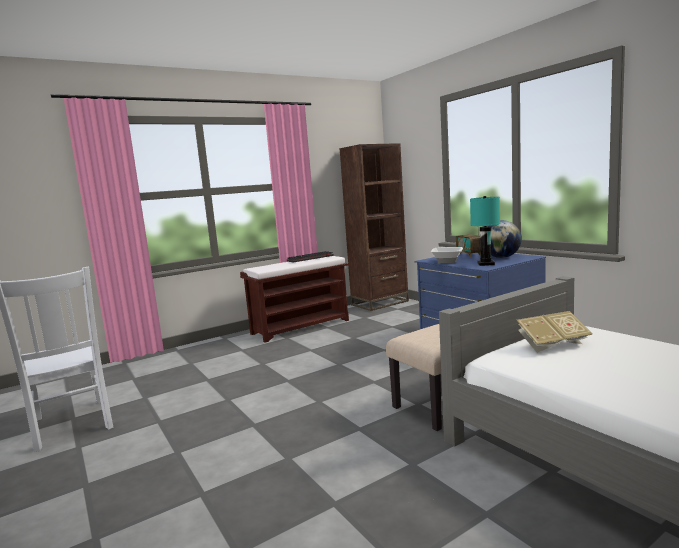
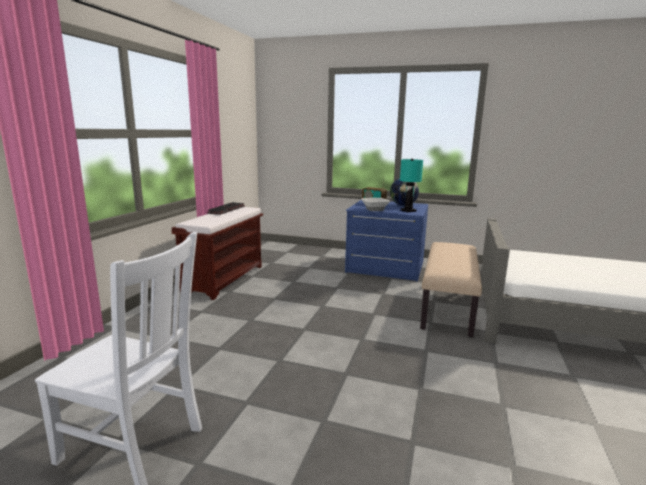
camera: 40 degrees left, 5 degrees up
brown bookcase [339,143,409,311] -> none
book [517,311,593,353] -> none

